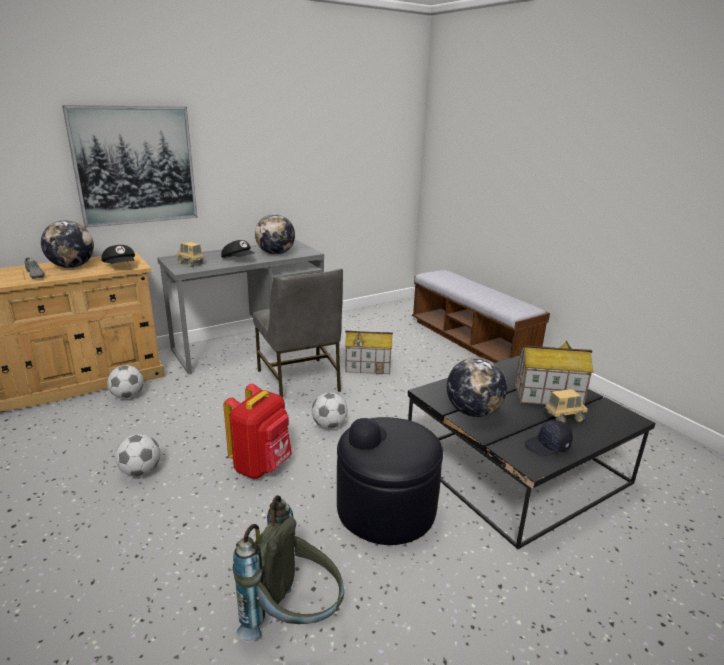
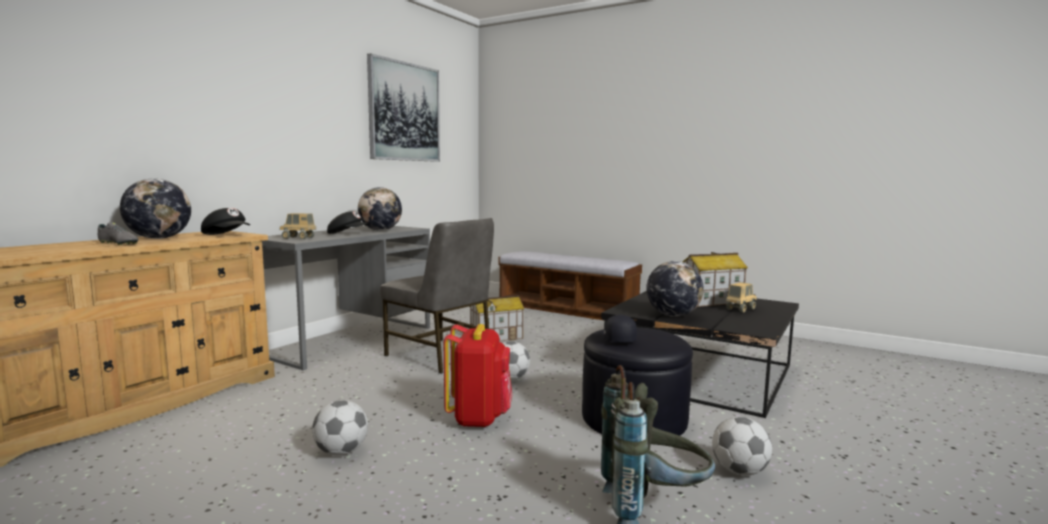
camera: 25 degrees left, 15 degrees down
picture [62,105,198,228] -> picture moved to [367,53,440,162]
football [107,365,144,399] -> football moved to [712,417,772,476]
black cap [525,420,573,456] -> none

